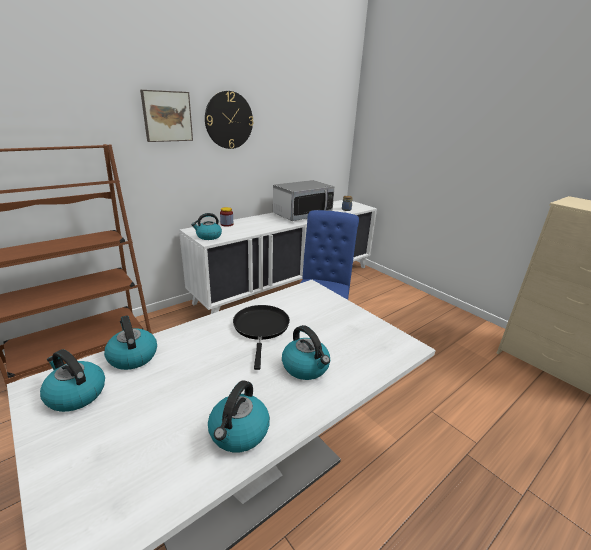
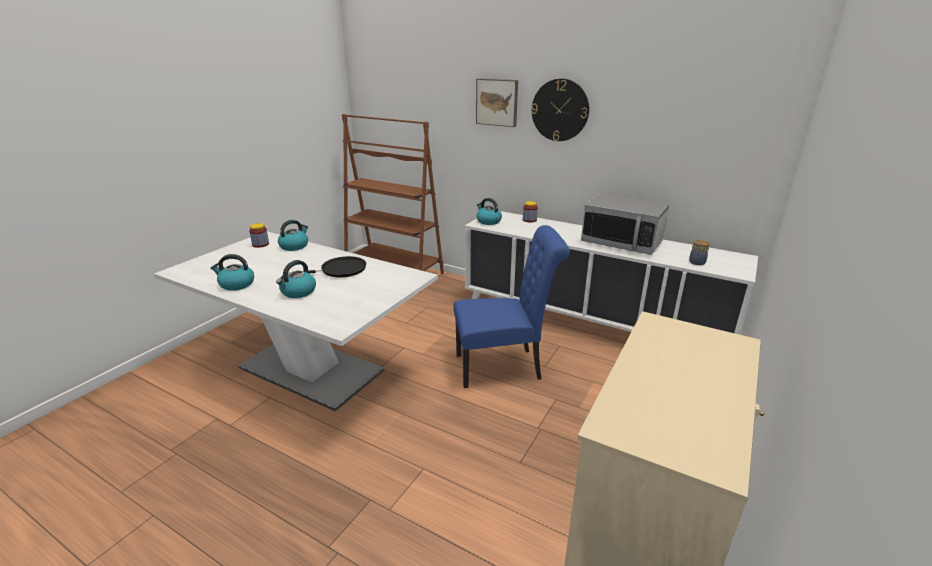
camera: 70 degrees right, 0 degrees up
kettle [40,349,105,412] -> jar [249,223,269,248]

